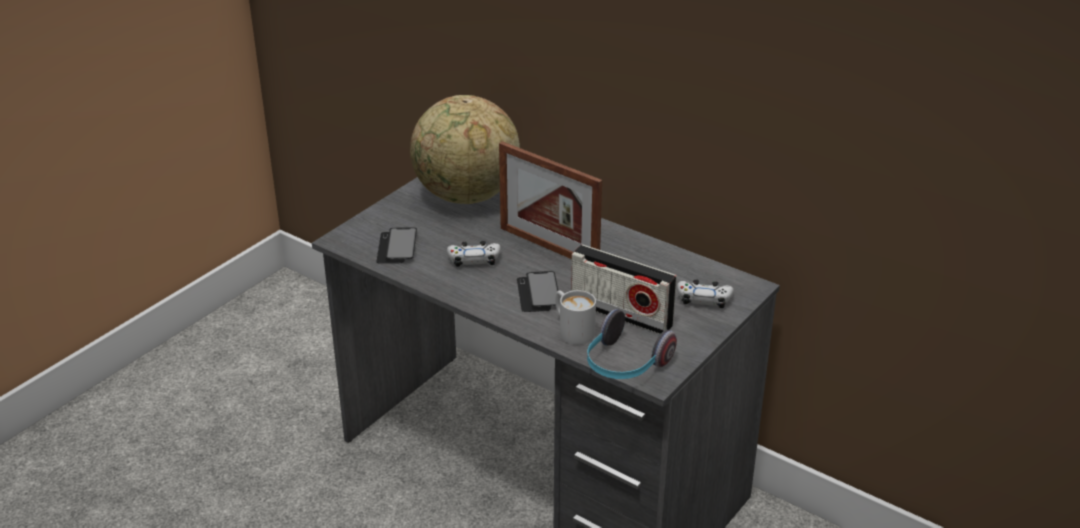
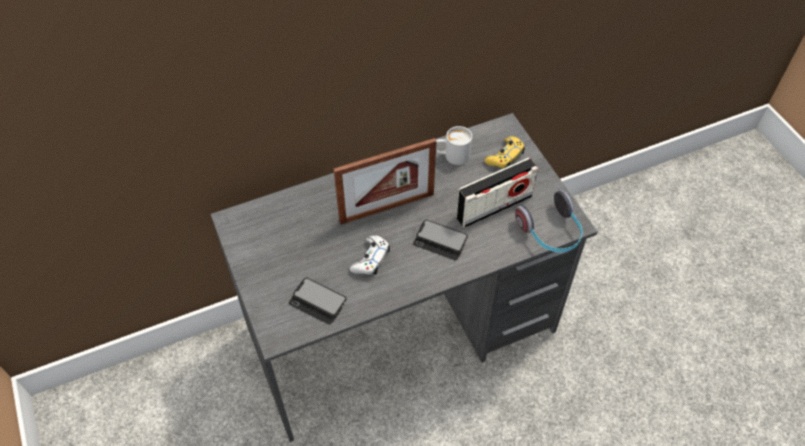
camera: 60 degrees left, 20 degrees up
globe [410,95,520,204] -> none
white mug [556,290,596,345] -> white mug moved to [436,126,472,165]
white game controller [677,279,734,308] -> yellow game controller [485,136,525,169]

